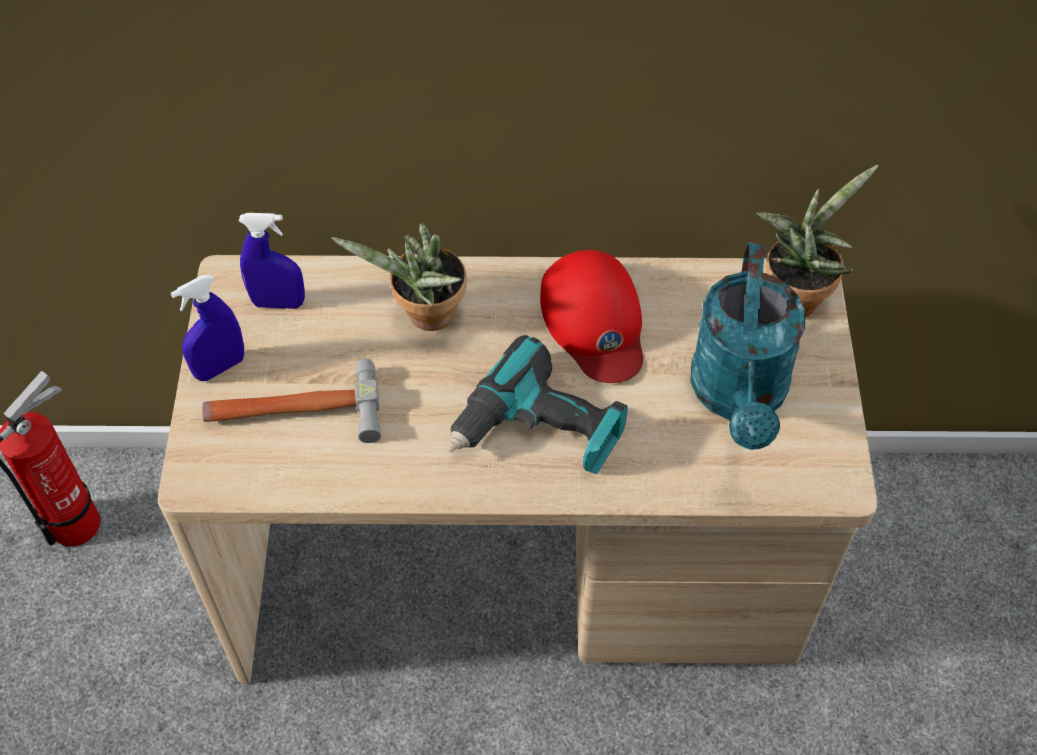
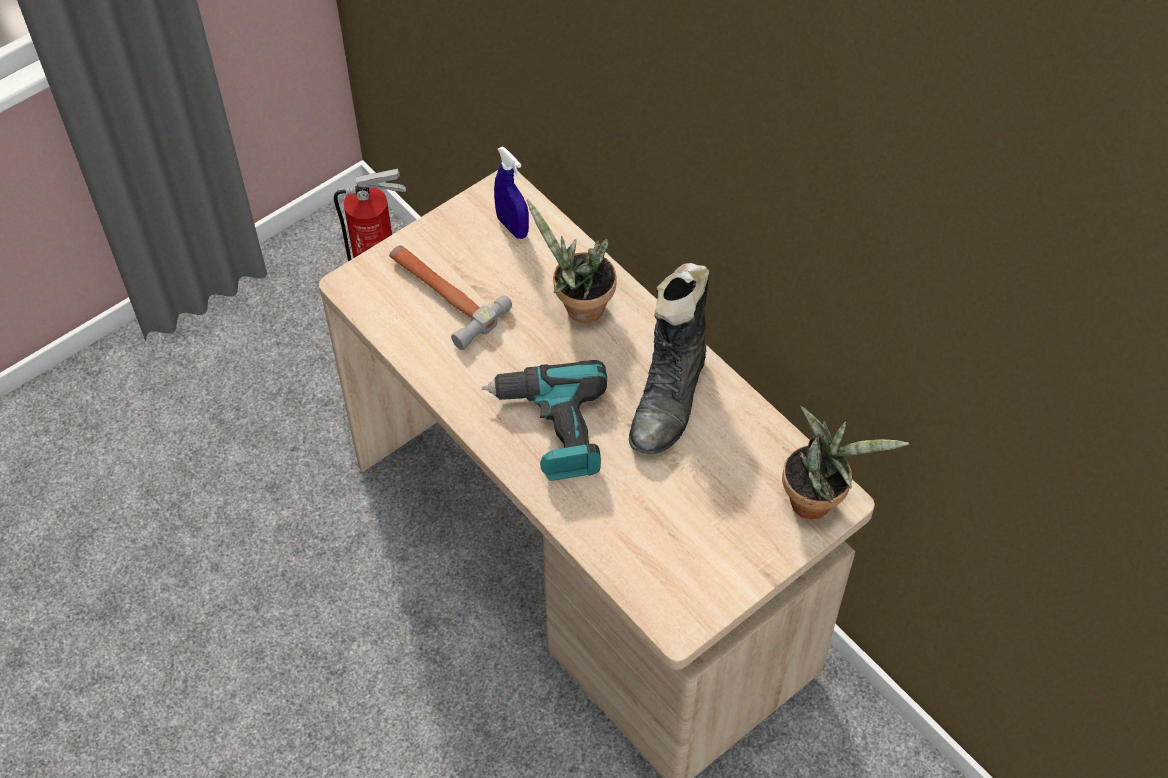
camera: 50 degrees right, 0 degrees up
blue spray bottle [171,274,244,381] -> none
red cap [540,250,643,383] -> black boot [629,263,709,454]
turquoise watering can [690,242,805,450] -> none

